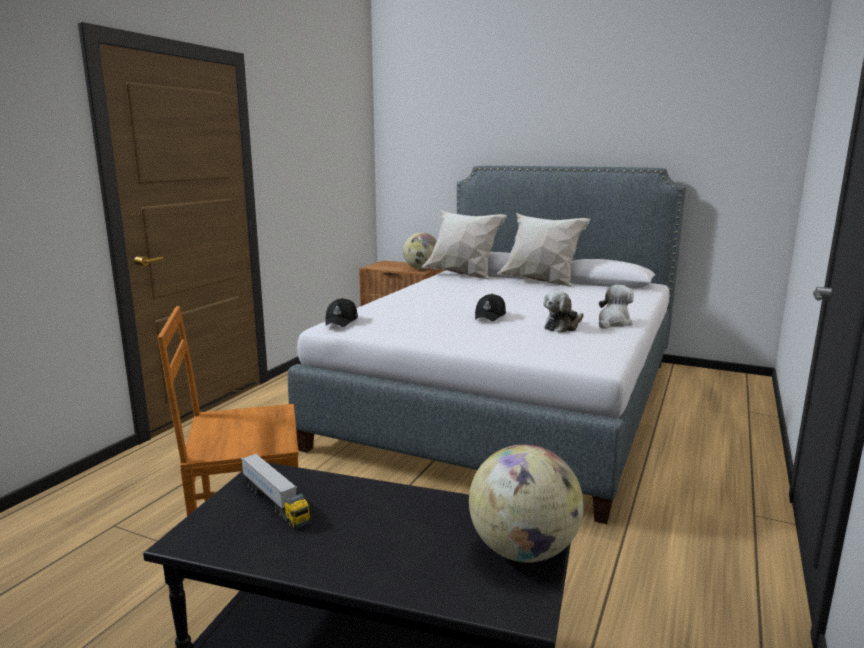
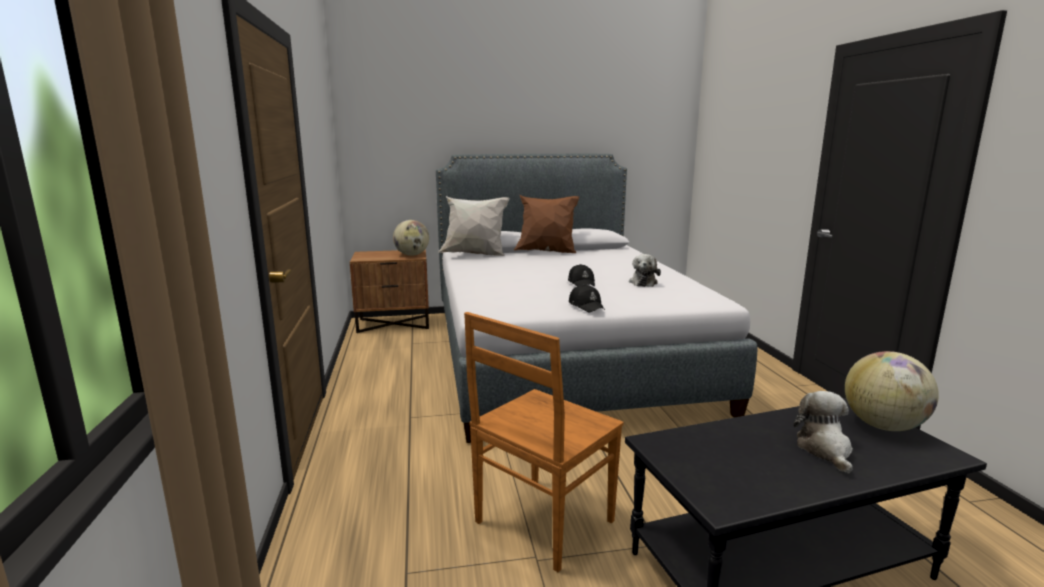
camera: 35 degrees left, 0 degrees up
toy truck [241,453,311,529] -> none
black cap [325,298,358,327] -> black cap moved to [569,284,605,312]
white pillow [497,213,590,287] -> brown pillow [514,195,579,253]
plush toy [599,285,634,329] -> plush toy moved to [793,391,853,474]

